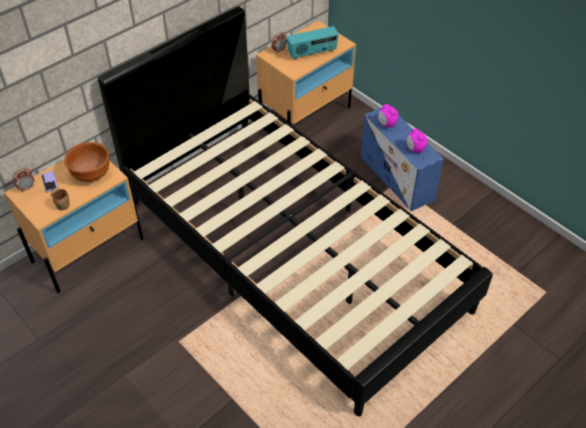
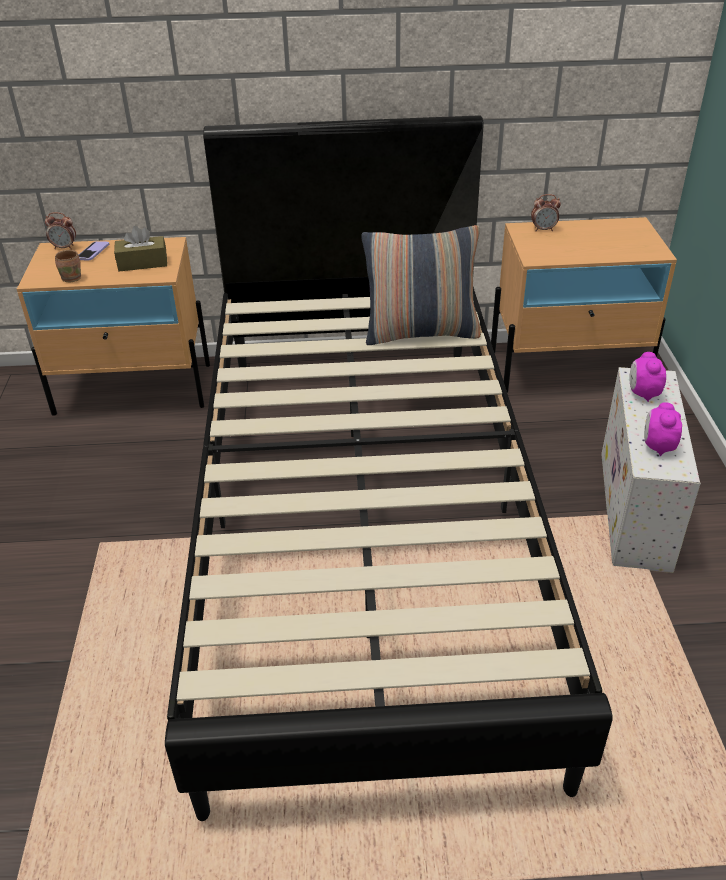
camera: 40 degrees right, 10 degrees down
brown bowl [64,142,109,182] -> brown tissue box [114,226,167,272]
radio [286,26,339,60] -> none
blue storage box [361,108,444,211] -> white storage box [601,367,701,573]
none -> pillow [361,225,481,345]

